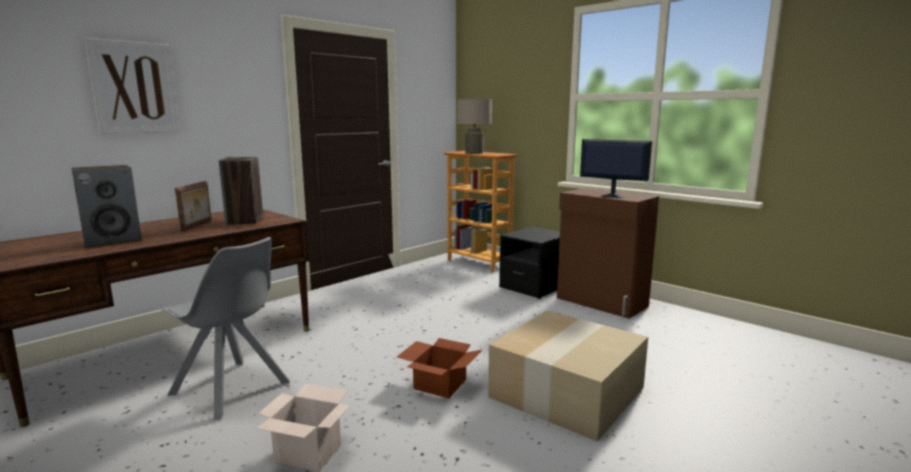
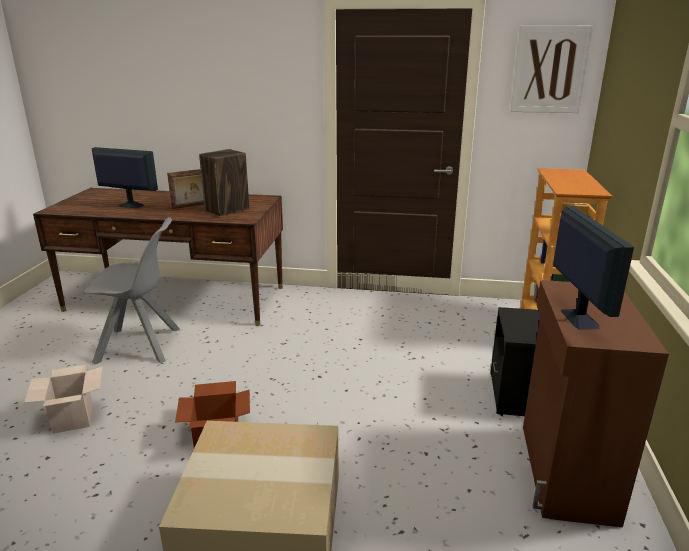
camera: 55 degrees right, 10 degrees up
speaker [72,165,142,247] -> monitor [92,147,158,208]
picture [84,38,180,134] -> picture moved to [510,26,593,113]
grey chair [161,237,290,420] -> grey chair turned 90 degrees counterclockwise [83,217,180,364]
beige table lamp [457,99,492,154] -> none

